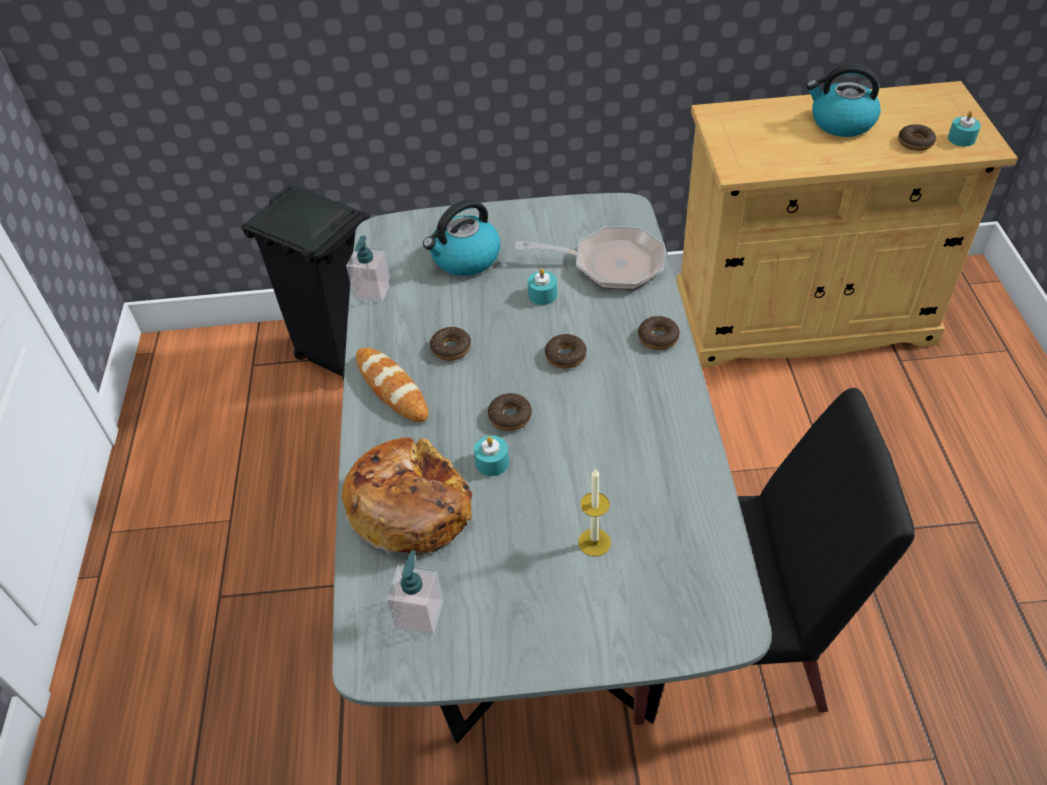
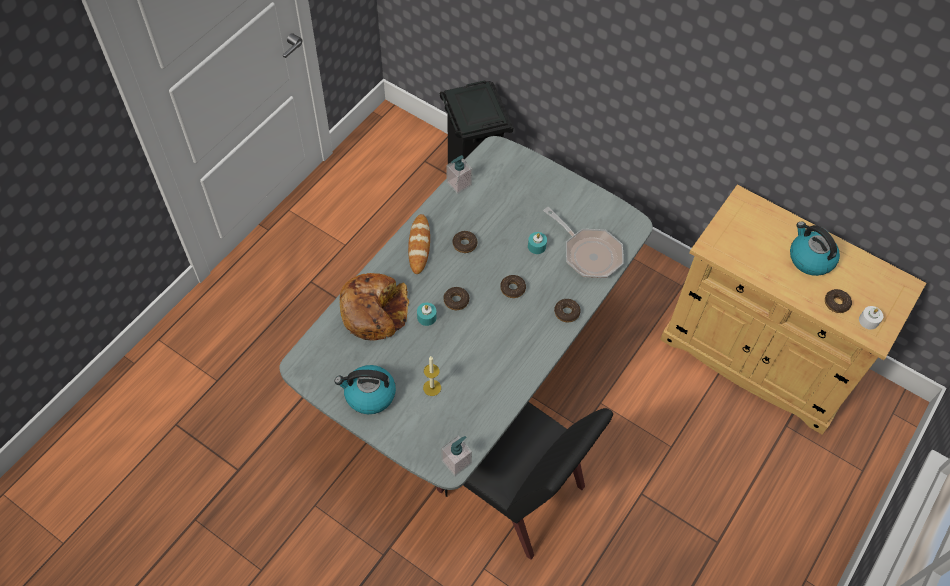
camera: 35 degrees right, 10 degrees up
soap dispenser [387,550,443,635] -> soap dispenser moved to [441,435,472,476]
kettle [423,199,500,276] -> kettle moved to [334,365,396,414]
turquoise candle [948,111,981,147] -> white candle [859,306,883,330]

